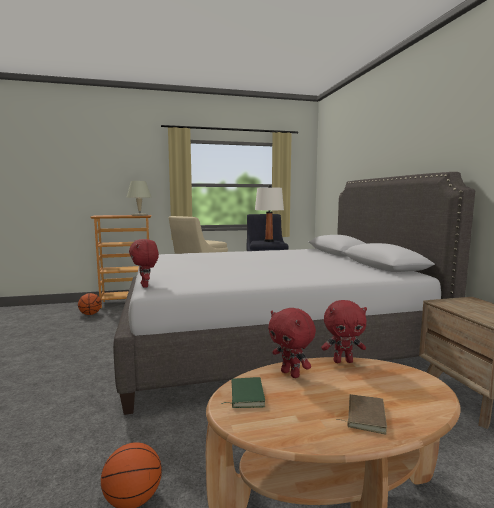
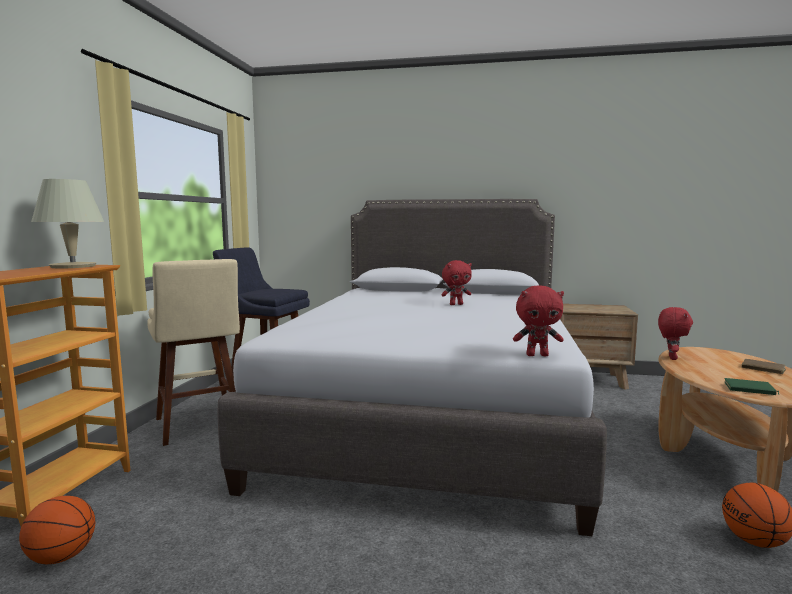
camera: 65 degrees left, 0 degrees up
white table lamp [255,185,284,242] -> none
red plush toy [268,308,316,378] -> red plush toy moved to [441,260,472,305]

